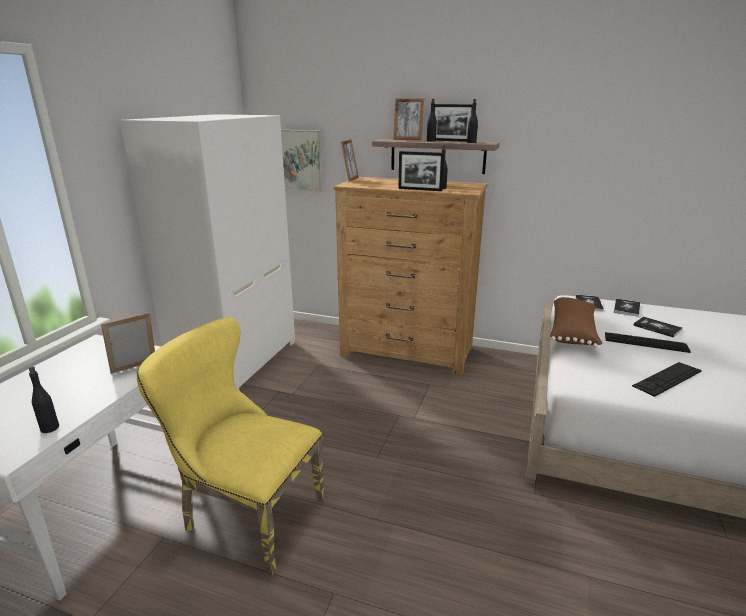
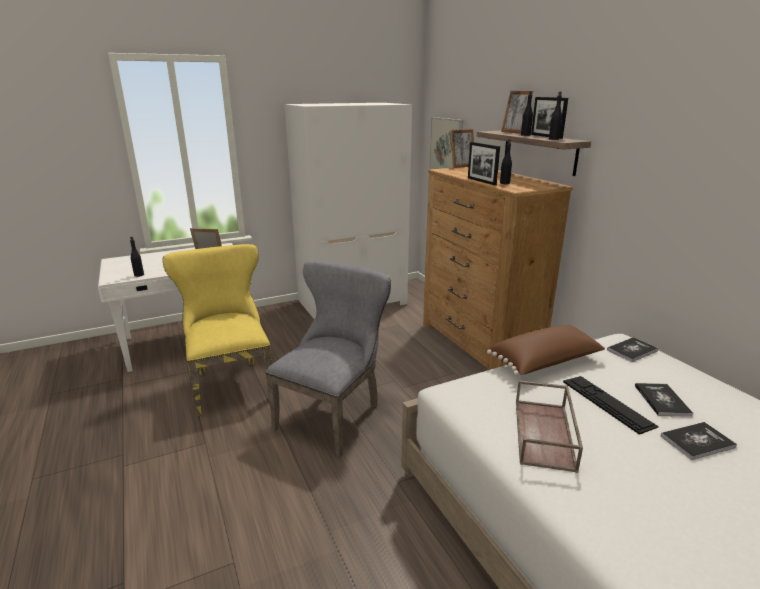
camera: 45 degrees right, 0 degrees up
book [614,298,640,317] -> book moved to [661,422,737,460]
keyboard [632,362,702,397] -> brown tray [516,380,583,473]
none -> grey chair [266,261,391,457]

